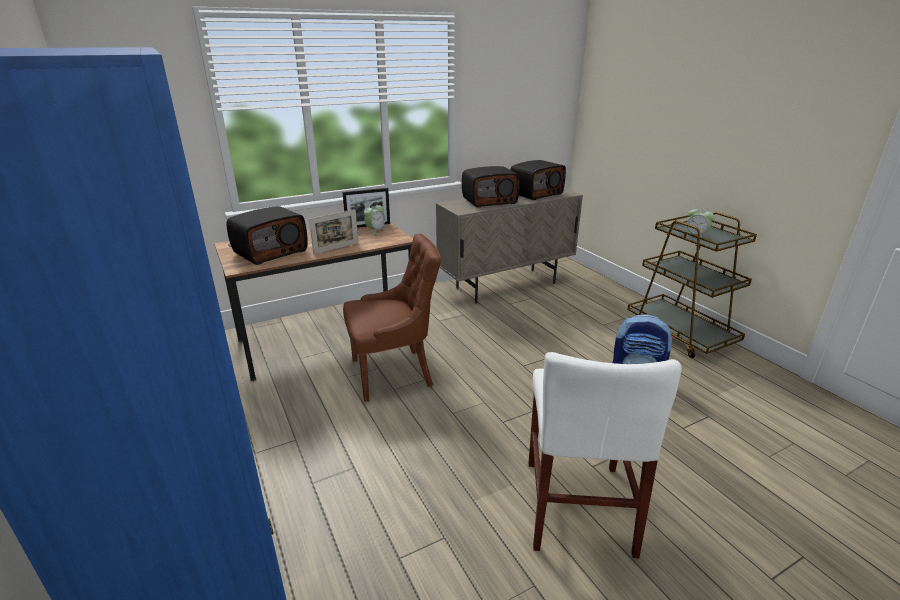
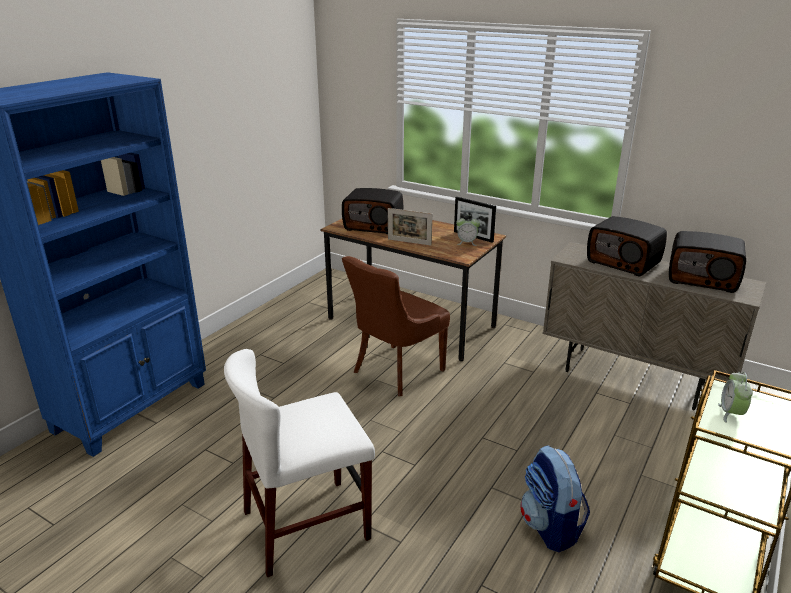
camera: 60 degrees right, 0 degrees up
brown chair [343,234,441,402] -> brown chair turned 90 degrees clockwise [342,256,450,396]

